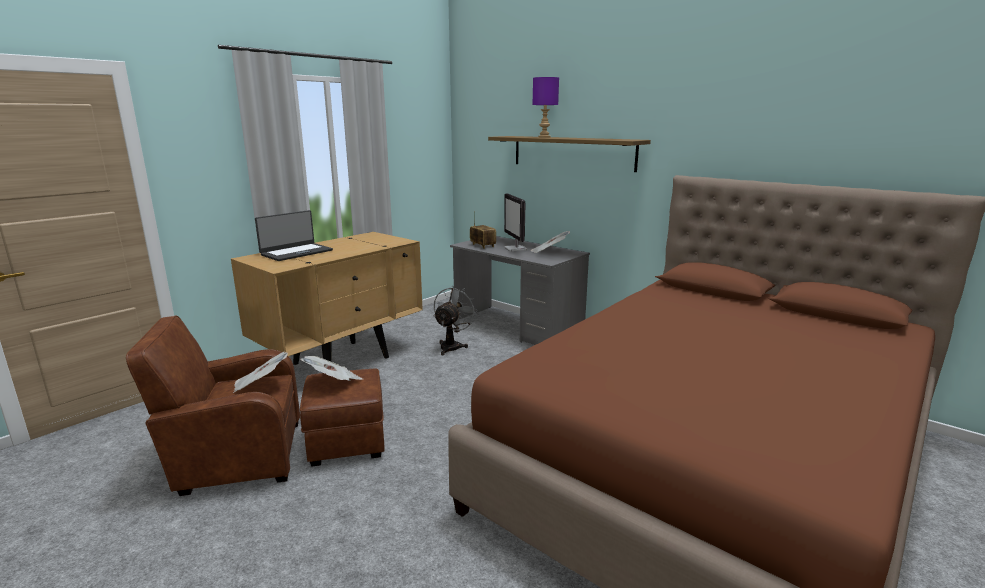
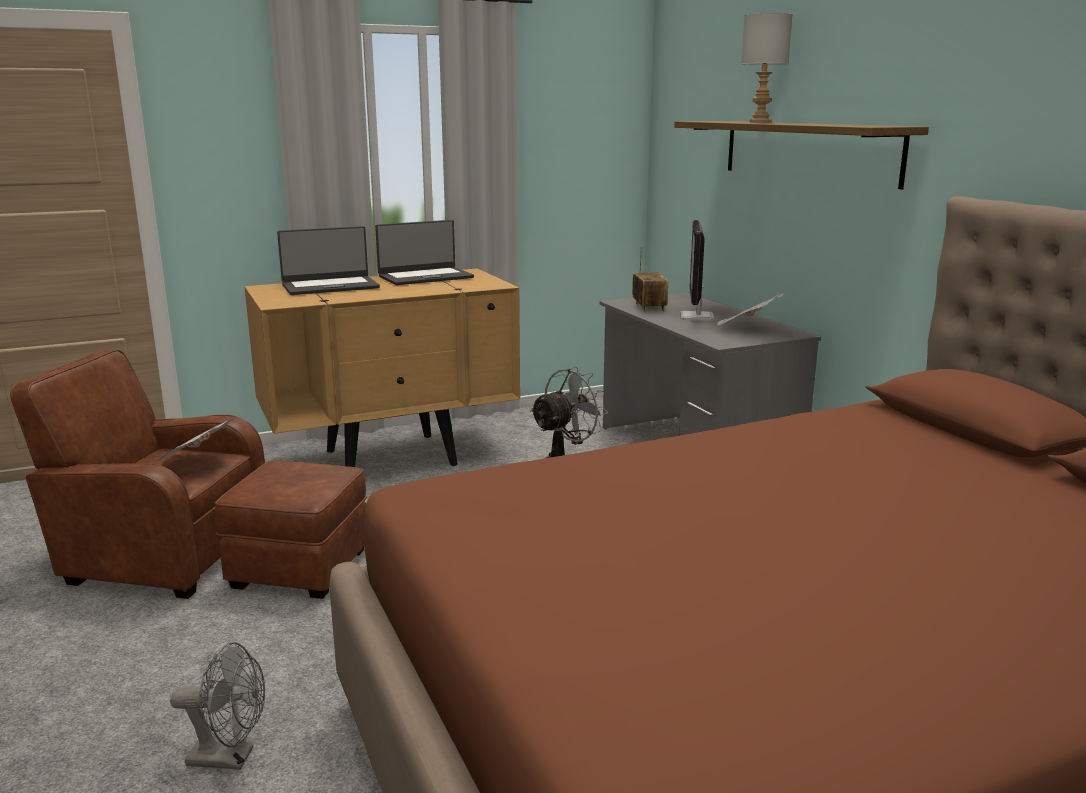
camera: 25 degrees right, 0 degrees up
newspaper [300,356,363,381] -> none
purple table lamp [533,77,559,137] -> grey table lamp [741,13,792,123]
none -> grey fan [170,642,265,770]
none -> laptop [375,220,474,285]

